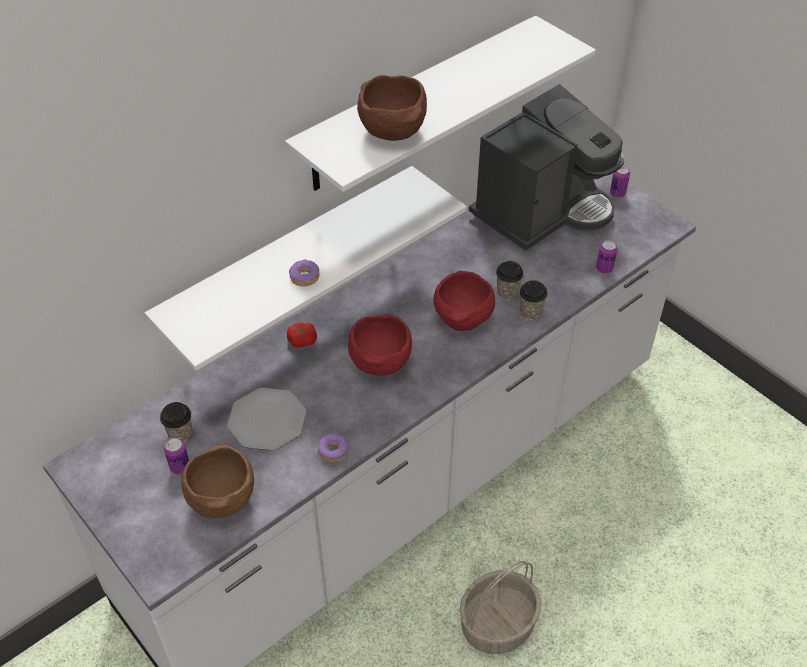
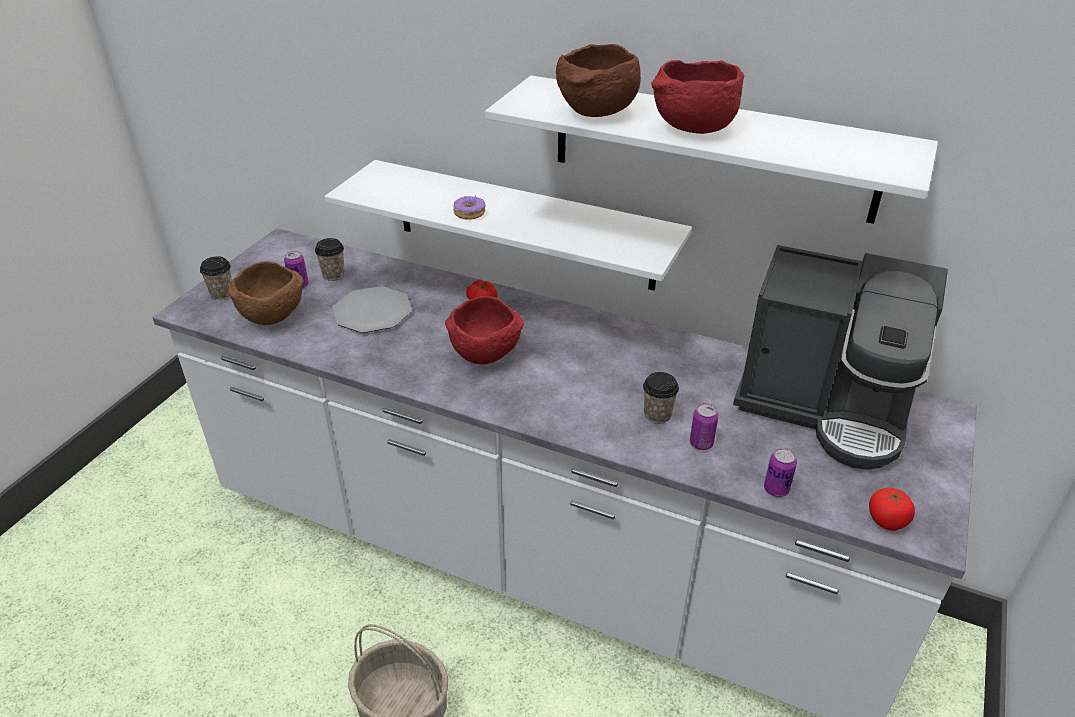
camera: 65 degrees right, 10 degrees down
donut [318,433,348,462] -> none
red bowl [434,271,495,331] -> red bowl moved to [651,60,744,134]
cup [520,280,547,320] -> cup moved to [200,256,232,300]
can [610,165,630,197] -> can moved to [690,403,719,450]
none -> tomato [869,488,915,531]

